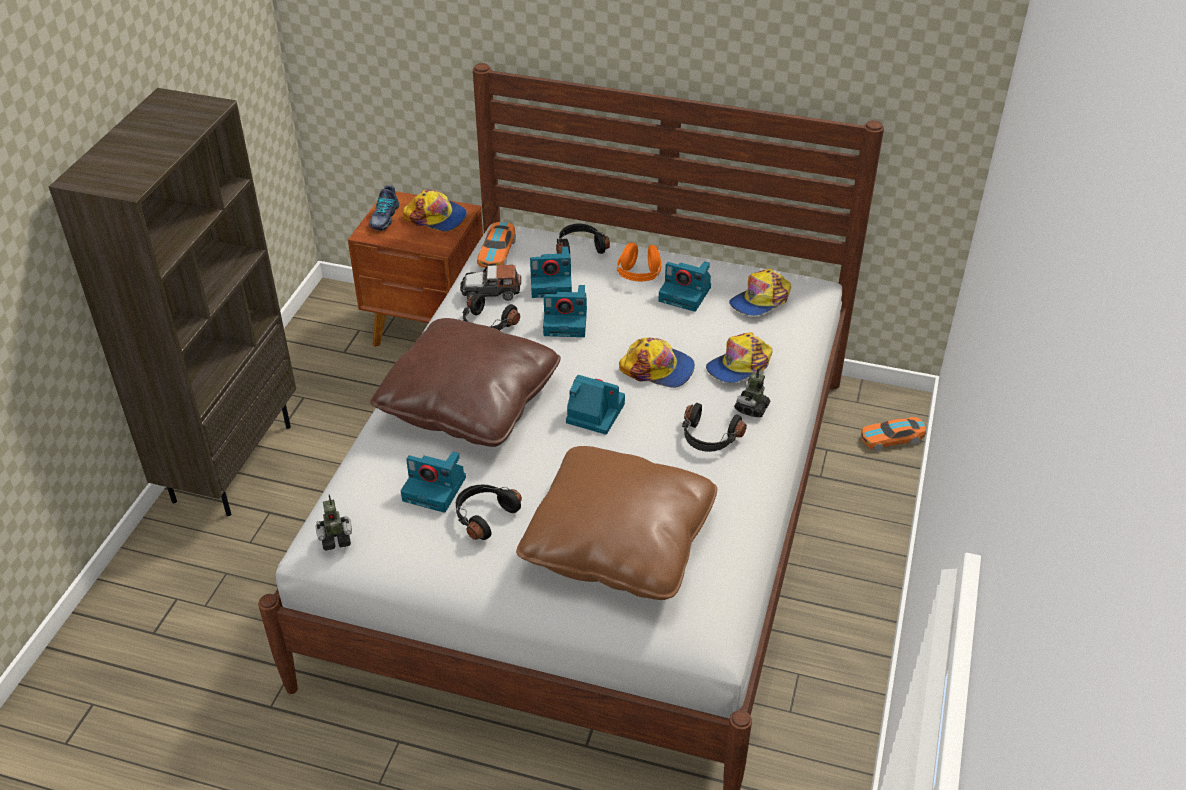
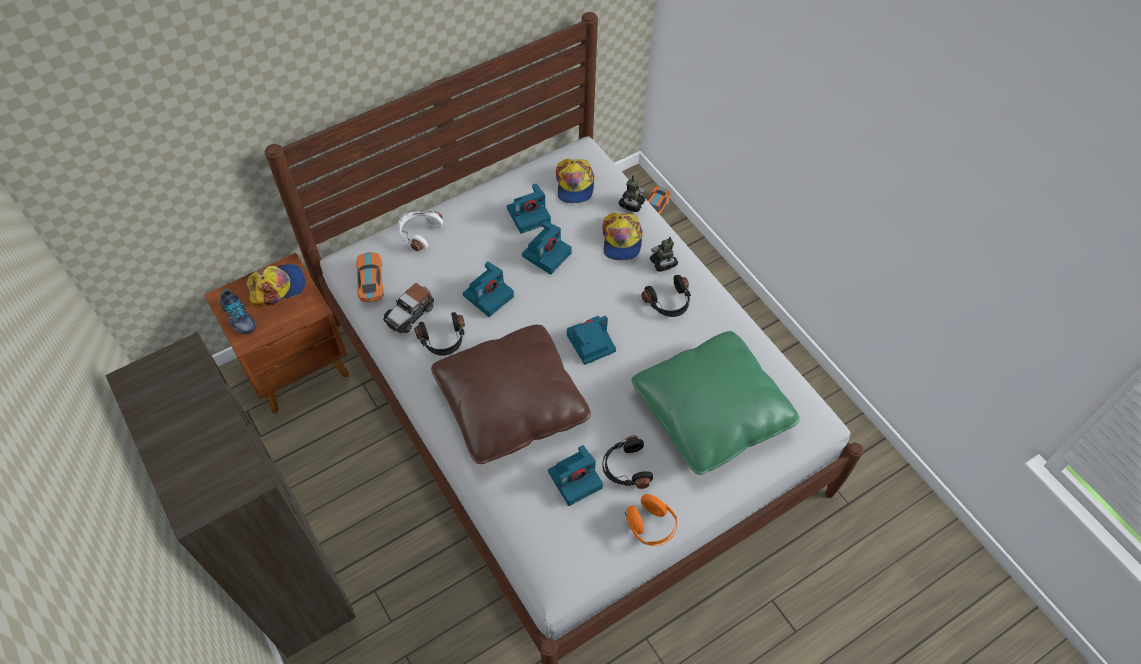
camera: 50 degrees left, 15 degrees up
toy robot [315,494,352,551] -> toy robot moved to [618,175,645,212]
toy car [477,222,516,268] -> toy car turned 150 degrees counterclockwise [356,252,384,302]
brown pillow [516,446,717,600] -> green pillow [632,331,800,475]
camera [530,246,572,298] -> camera moved to [522,221,572,275]
black headphones [556,224,610,254] -> white headphones [398,211,443,251]
orange headphones [617,242,661,281] -> orange headphones moved to [625,494,677,546]
cap [619,338,695,388] -> none

